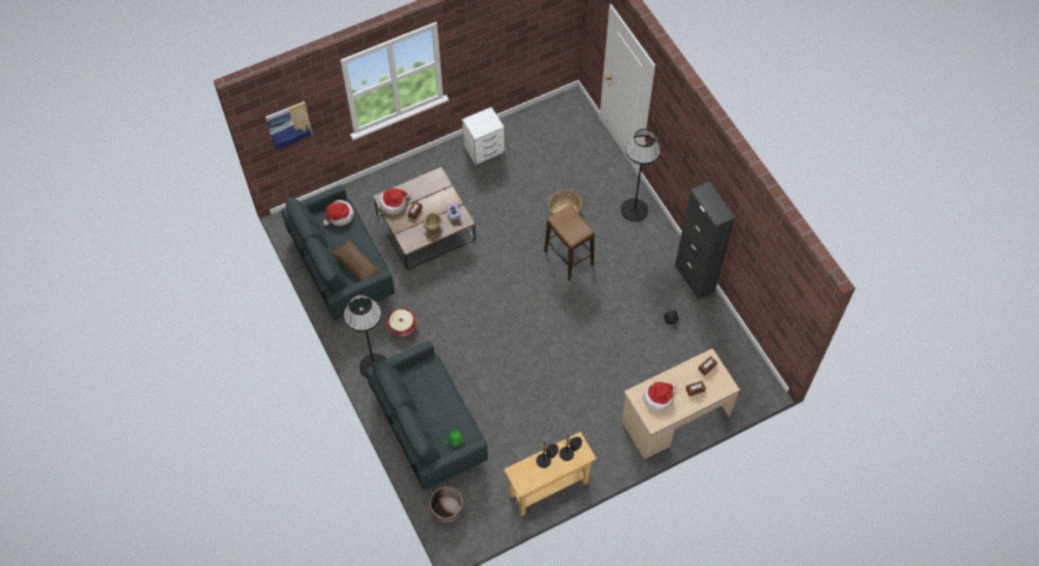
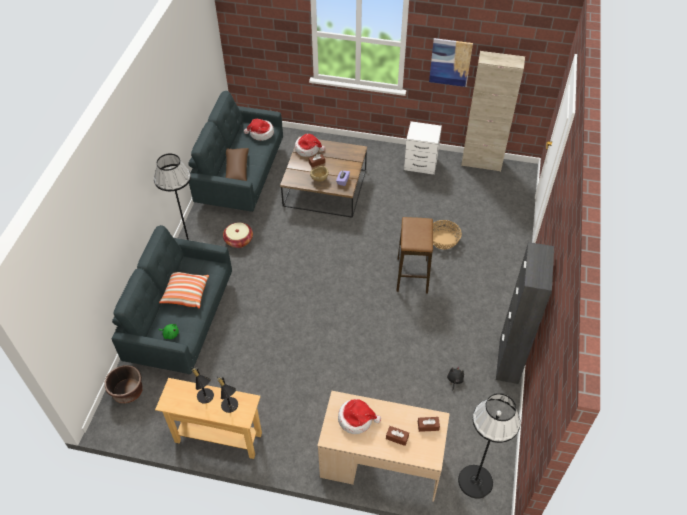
camera: 40 degrees right, 10 degrees down
picture [266,101,313,151] -> picture moved to [429,38,473,87]
black floor lamp [621,129,661,222] -> black floor lamp moved to [458,393,521,499]
none -> pillow [159,272,209,308]
none -> beige cabinet [461,51,525,172]

